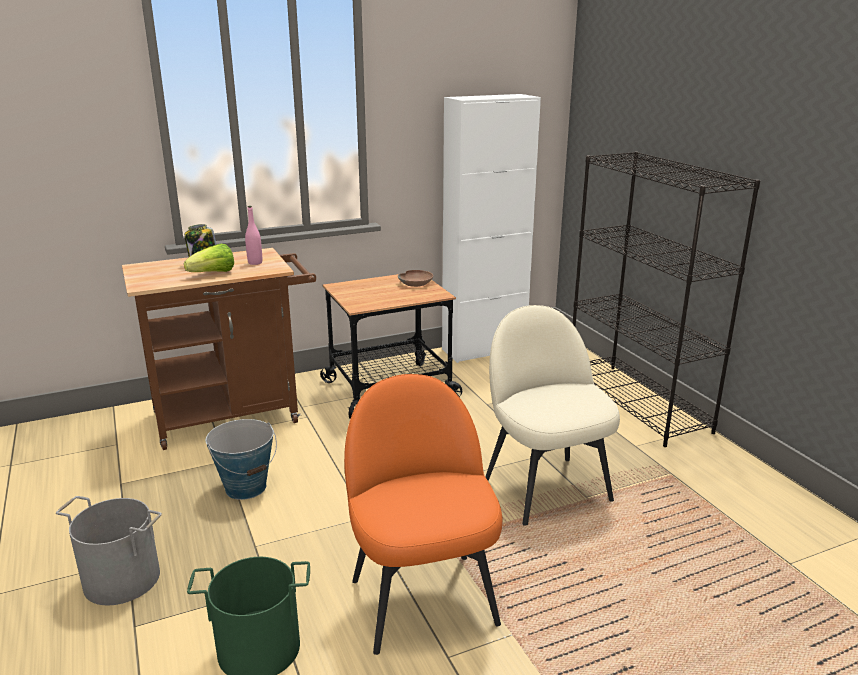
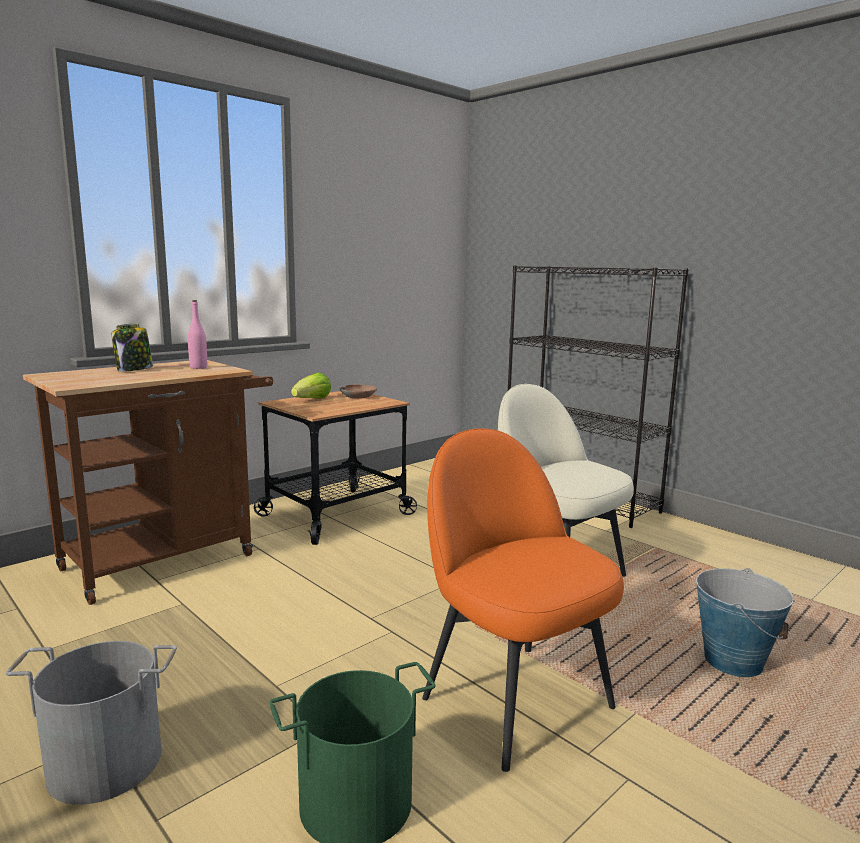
camera: 20 degrees left, 10 degrees down
lettuce [184,244,234,272] -> lettuce moved to [291,372,331,399]
bucket [206,419,277,500] -> bucket moved to [696,568,794,677]
white cabinet [442,94,541,363] -> none

